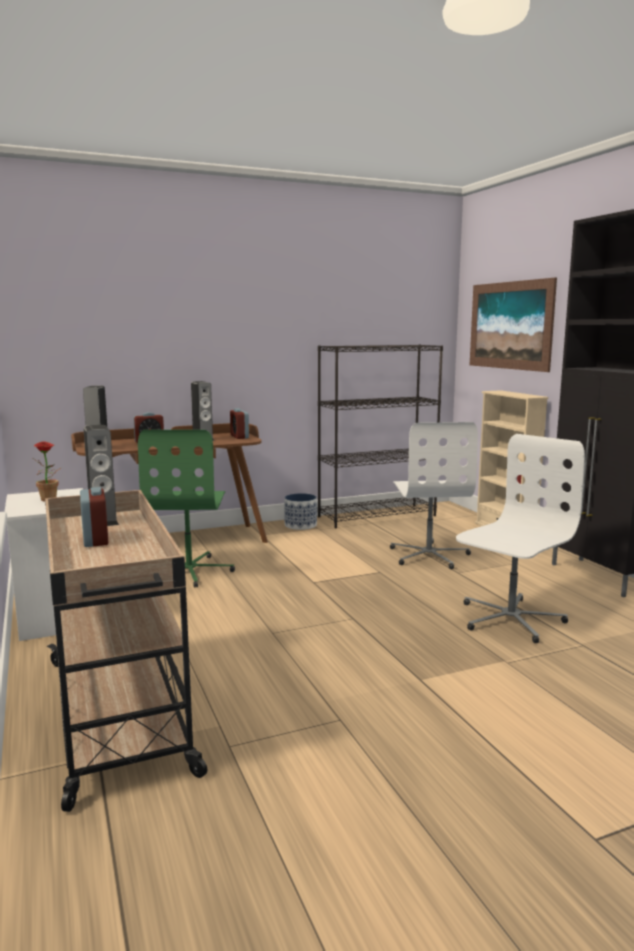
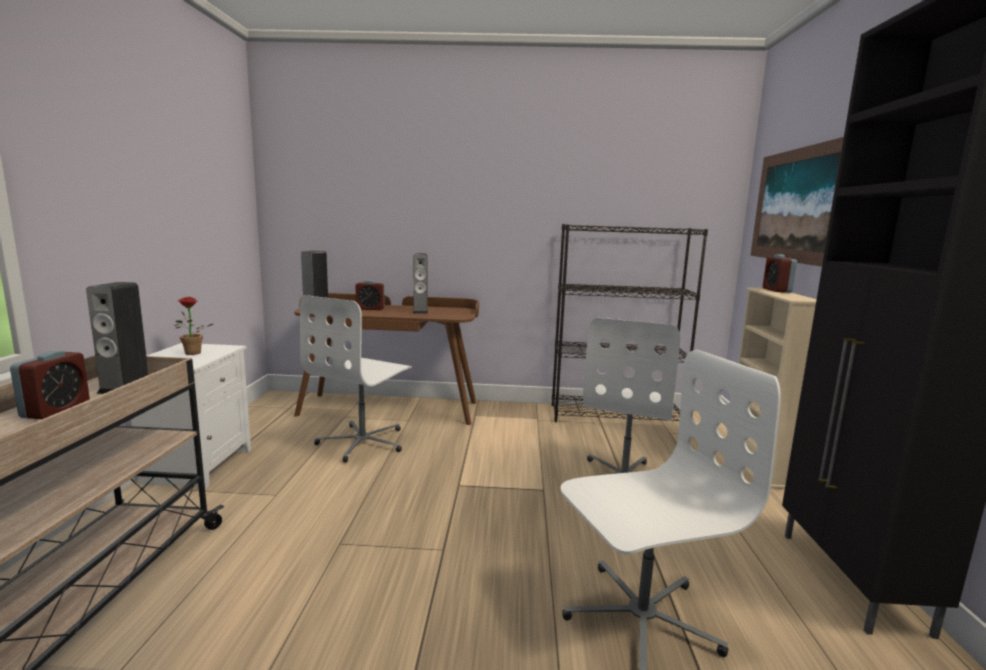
camera: 25 degrees right, 0 degrees up
green office chair [138,430,235,587] -> white office chair [300,295,412,462]
alarm clock [230,408,249,439] -> alarm clock moved to [763,254,797,293]
planter [284,493,317,530] -> none

